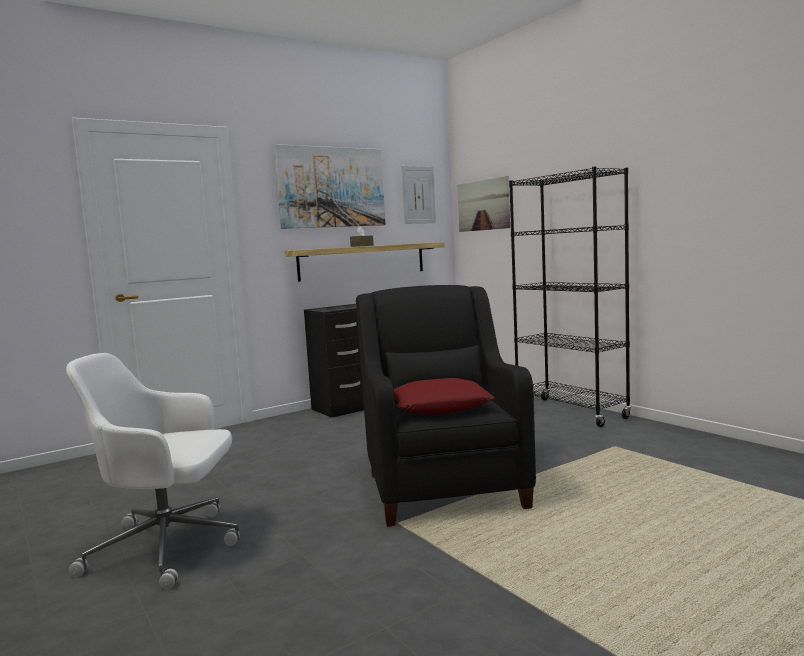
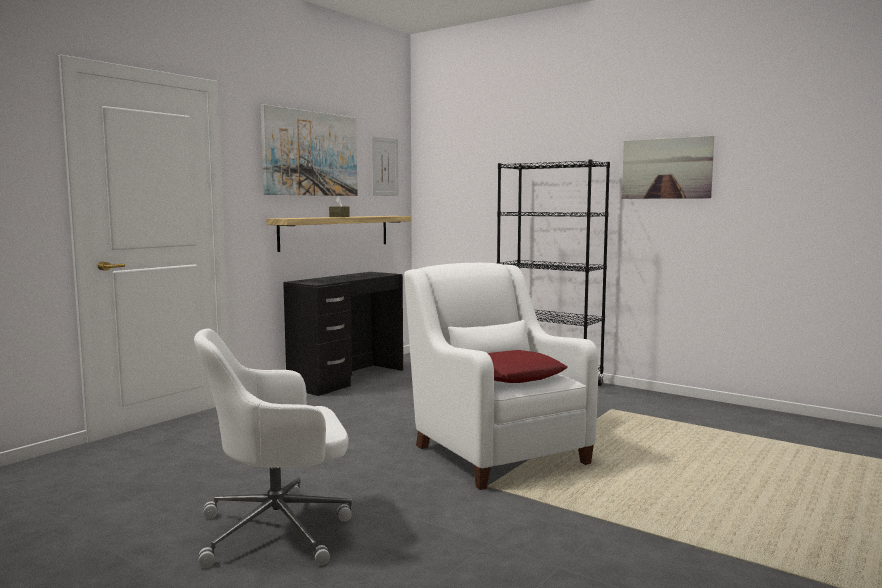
camera: 20 degrees left, 0 degrees up
black armchair [356,285,536,527] -> white armchair [404,263,599,490]
picture [457,176,510,232] -> picture moved to [622,136,714,199]

